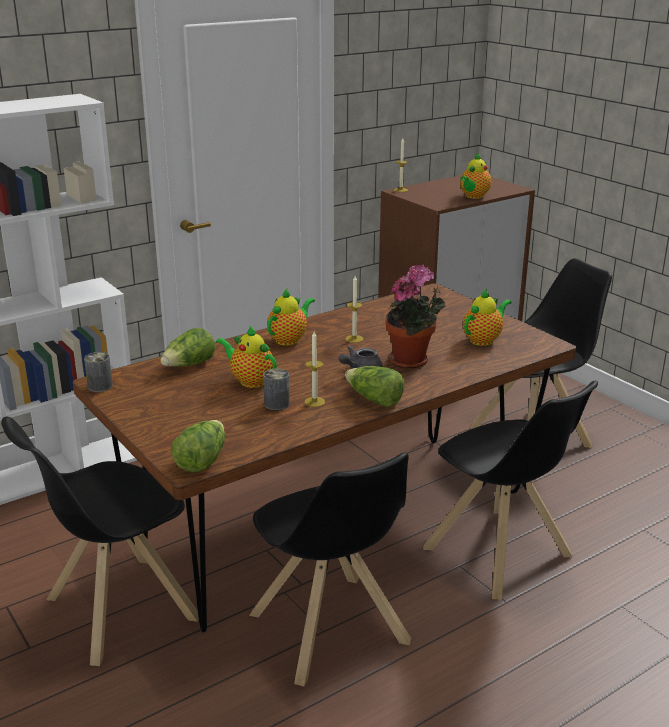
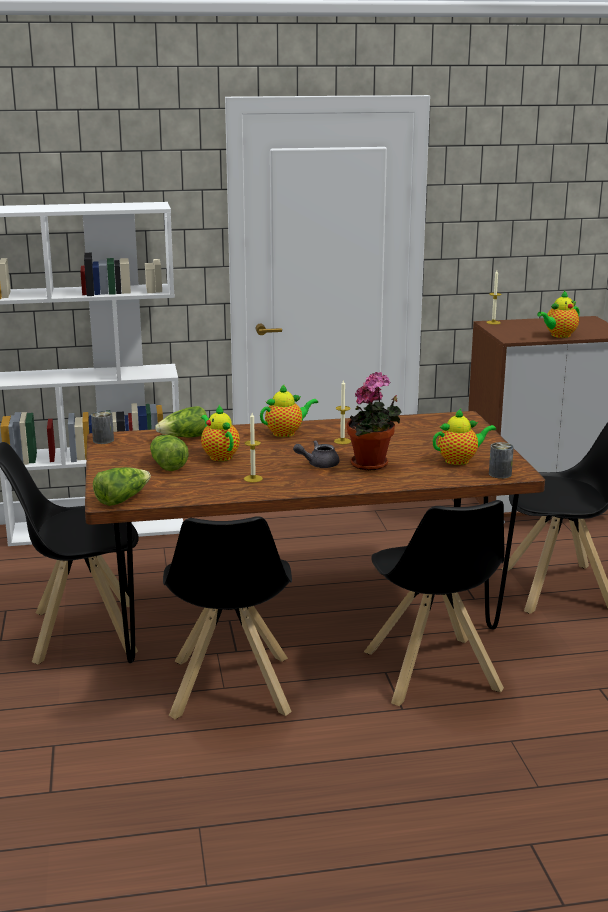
camera: 25 degrees right, 5 degrees down
can [263,369,290,411] -> can moved to [489,442,514,479]
lettuce [345,366,405,407] -> lettuce moved to [150,435,189,471]

